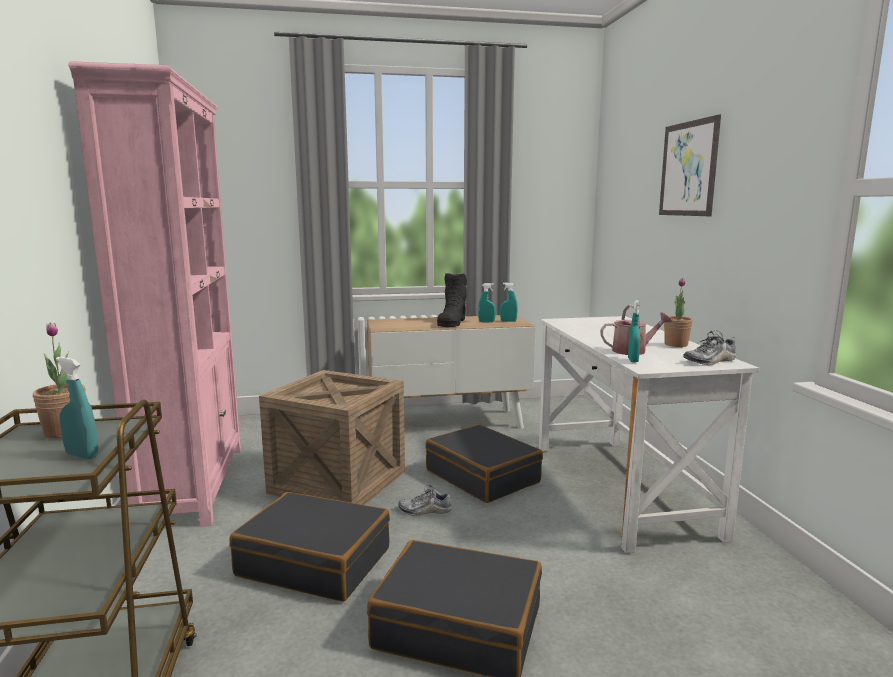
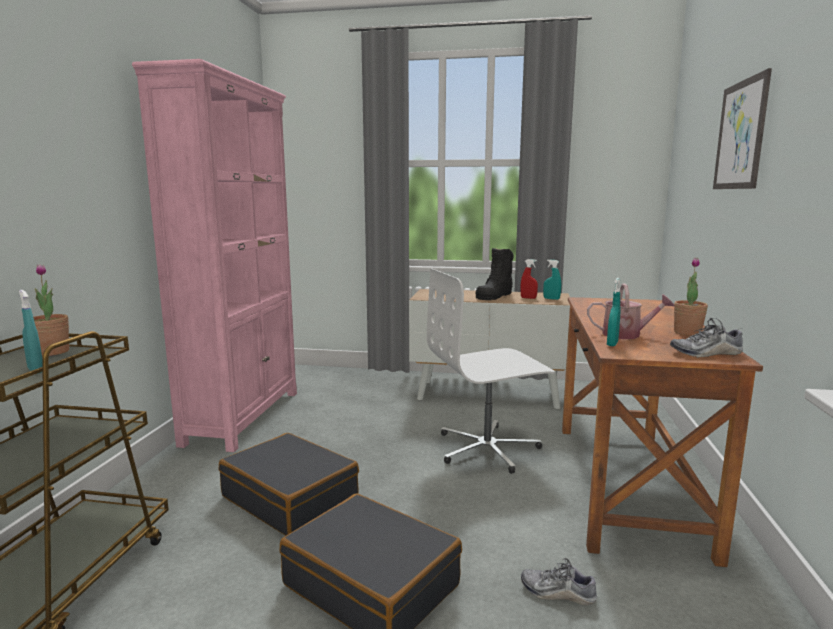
camera: 20 degrees right, 0 degrees up
crate [259,370,405,505] -> none
shoe [398,484,452,516] -> shoe moved to [521,558,597,605]
black suitcase [425,424,543,503] -> white office chair [427,268,555,474]
turquoise spray bottle [478,283,496,323] -> red spray bottle [520,259,538,299]
white desk [539,316,759,553] -> brown desk [562,297,763,567]

